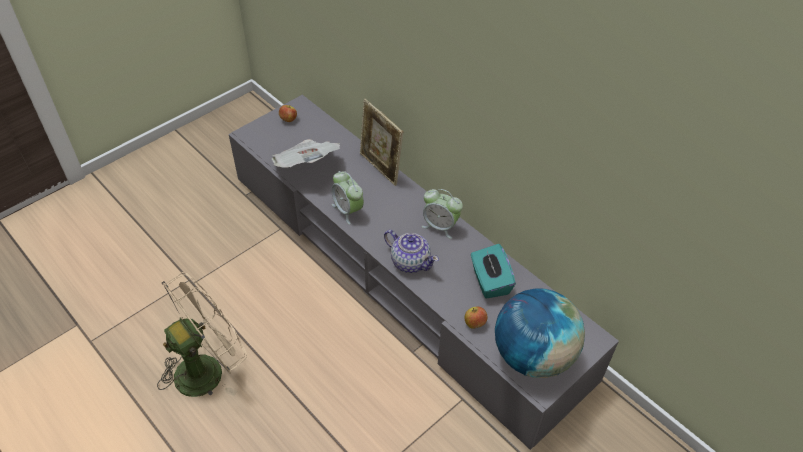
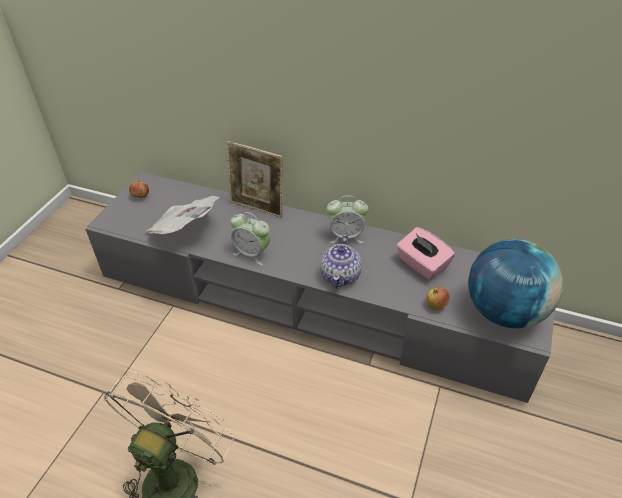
camera: 25 degrees left, 5 degrees down
teapot [384,230,439,273] -> teapot turned 90 degrees clockwise [320,235,362,288]
turquoise tissue box [471,244,516,299] -> pink tissue box [397,227,455,280]

